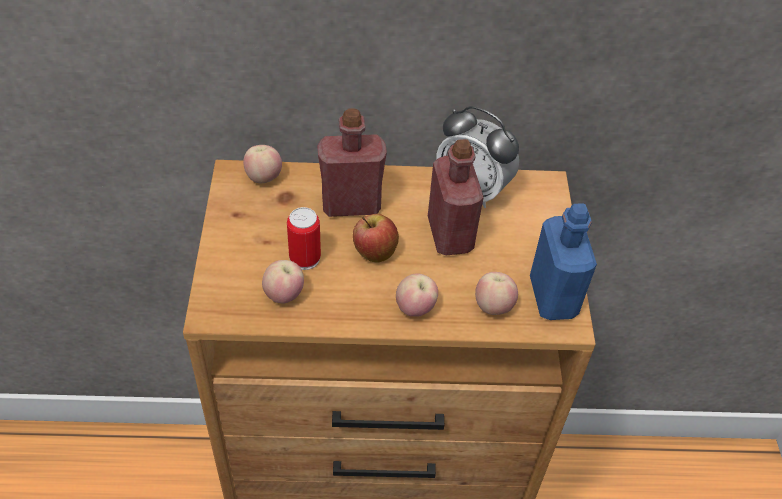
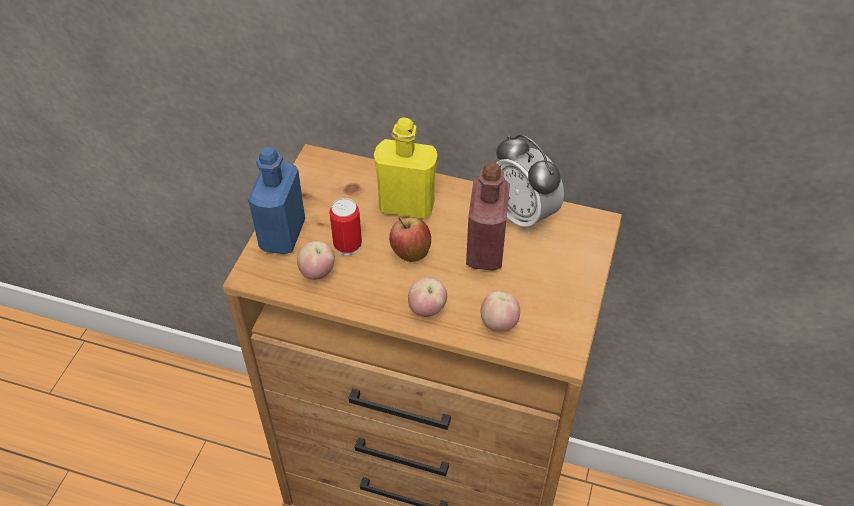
camera: 20 degrees right, 0 degrees up
apple [243,145,282,183] -> none
red bottle [317,108,387,217] -> yellow bottle [374,117,438,219]
blue bottle [530,203,597,320] -> blue bottle moved to [248,147,305,254]

